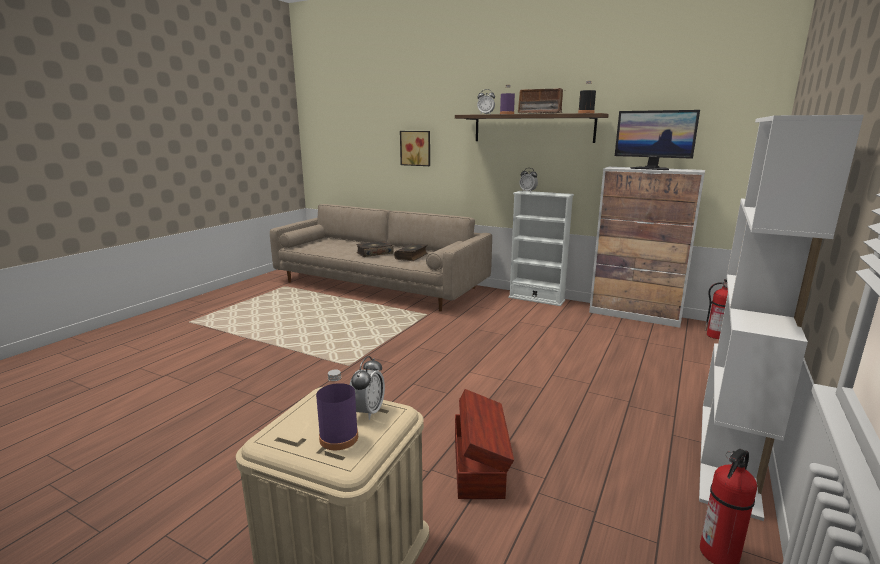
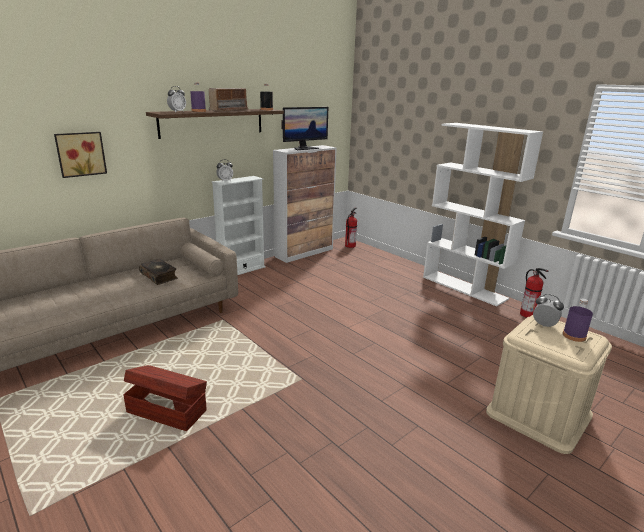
camera: 70 degrees left, 5 degrees up
book [356,241,394,257] -> none
brown storage box [455,389,514,499] -> brown storage box moved to [123,365,207,431]

